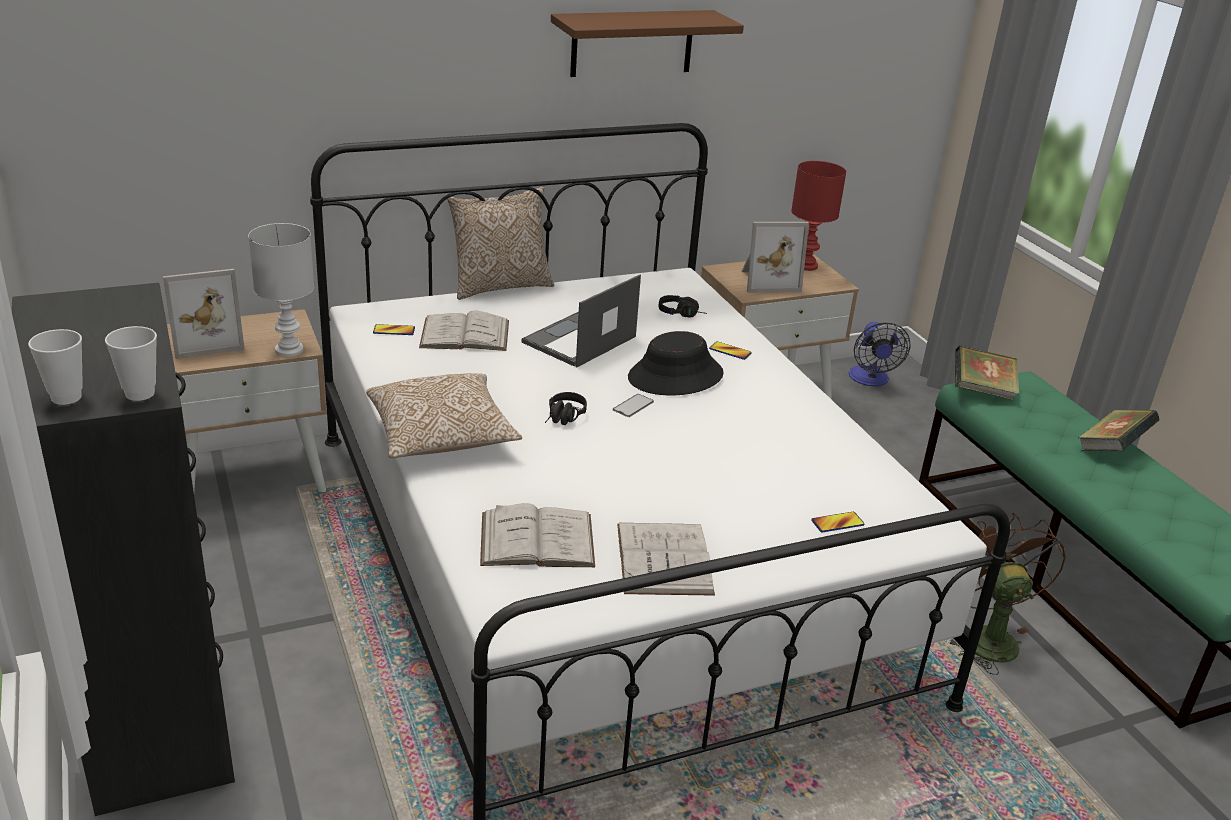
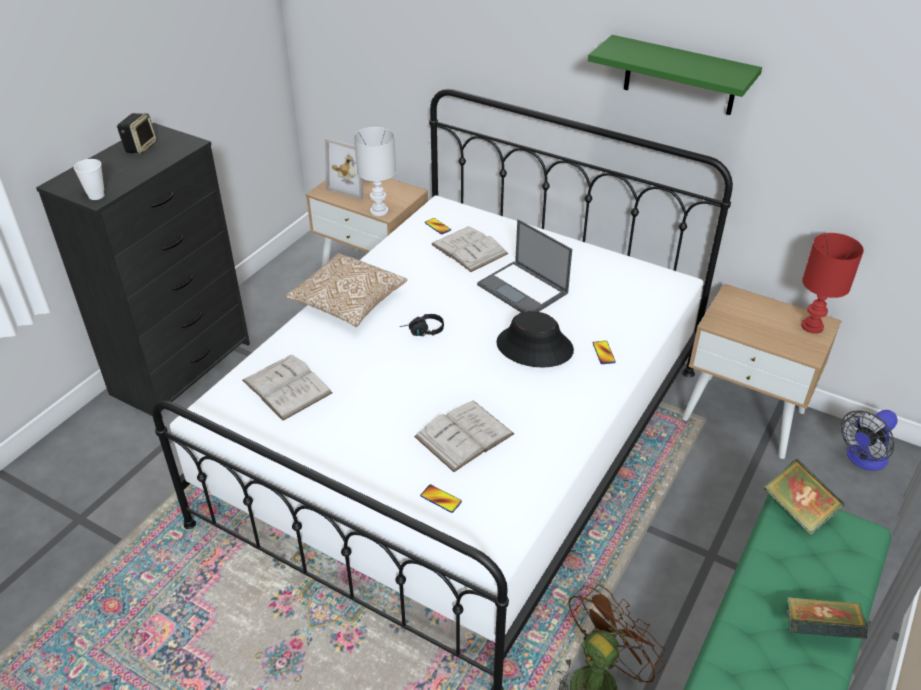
camera: 55 degrees right, 10 degrees up
cup [28,329,83,405] -> none
pillow [448,187,554,300] -> none
laptop [522,275,641,368] -> laptop turned 135 degrees counterclockwise [477,219,572,313]
brown shelf [551,10,744,77] -> green shelf [588,35,762,115]
phone [613,394,654,417] -> none
white book [617,523,715,596] -> white book moved to [414,401,514,472]
black headphones [659,295,707,318] -> none
picture frame [742,222,809,293] -> none
none -> speaker [117,113,157,154]

